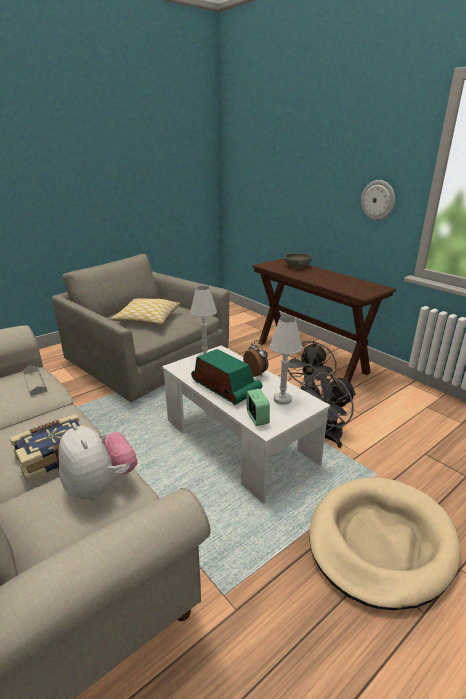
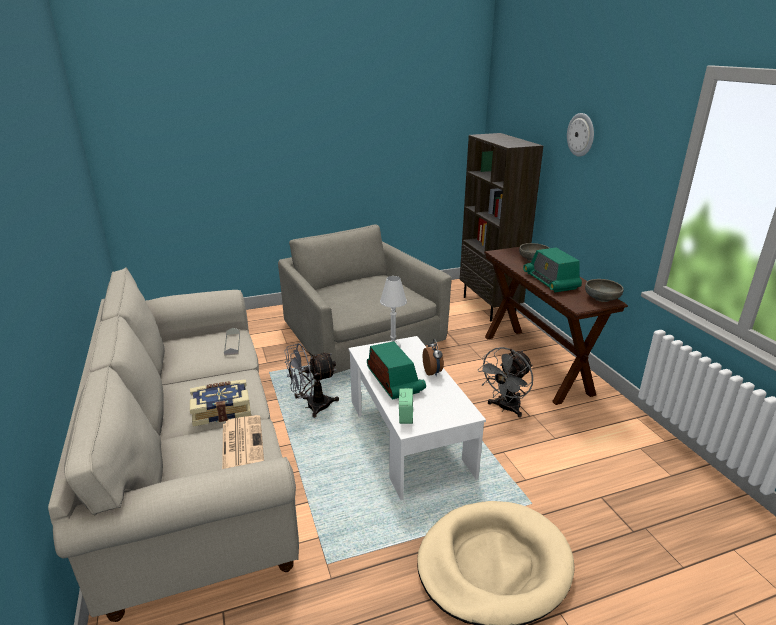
camera: 20 degrees right, 0 degrees up
plush toy [58,423,137,500] -> newspaper [222,415,264,469]
pillow [110,298,180,325] -> none
white table lamp [270,316,302,405] -> none
grey fan [301,372,356,448] -> grey fan moved to [284,343,339,418]
wall clock [361,180,395,221] -> wall clock moved to [567,113,594,157]
none -> brown bookcase [460,133,543,321]
none -> radio [523,247,582,292]
none -> grey bowl [585,279,624,302]

